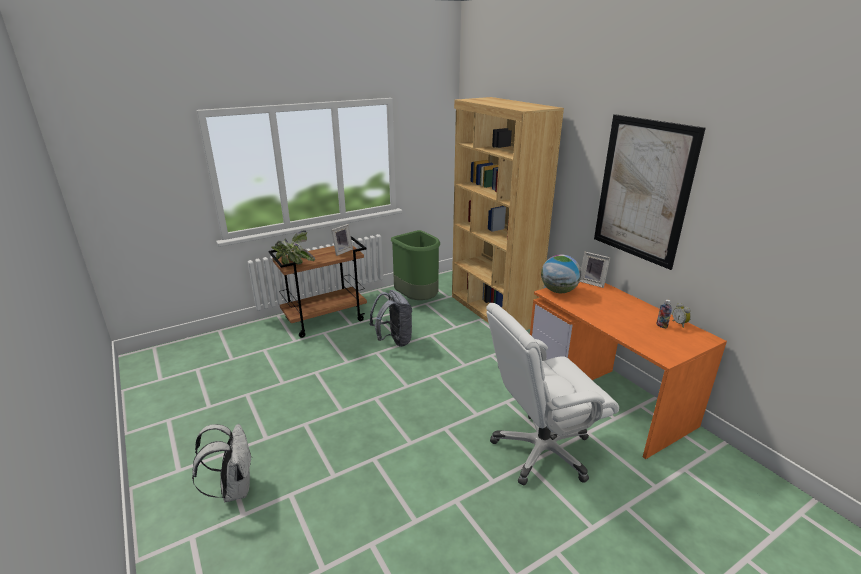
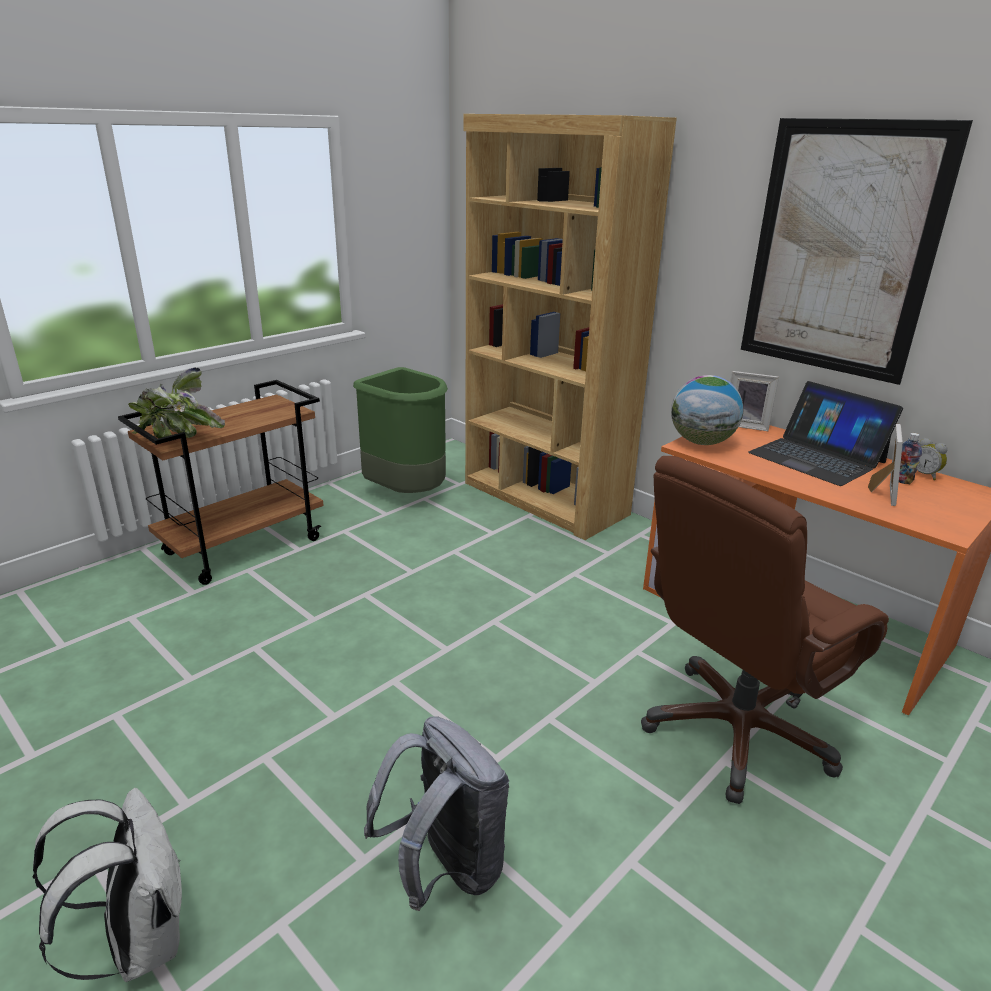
camera: 15 degrees left, 0 degrees up
picture frame [331,224,353,256] -> picture frame moved to [868,424,903,506]
grey backpack [370,290,412,347] -> grey backpack moved to [364,716,509,911]
white office chair [486,303,619,485] -> brown office chair [641,456,889,804]
none -> laptop [748,381,903,486]

